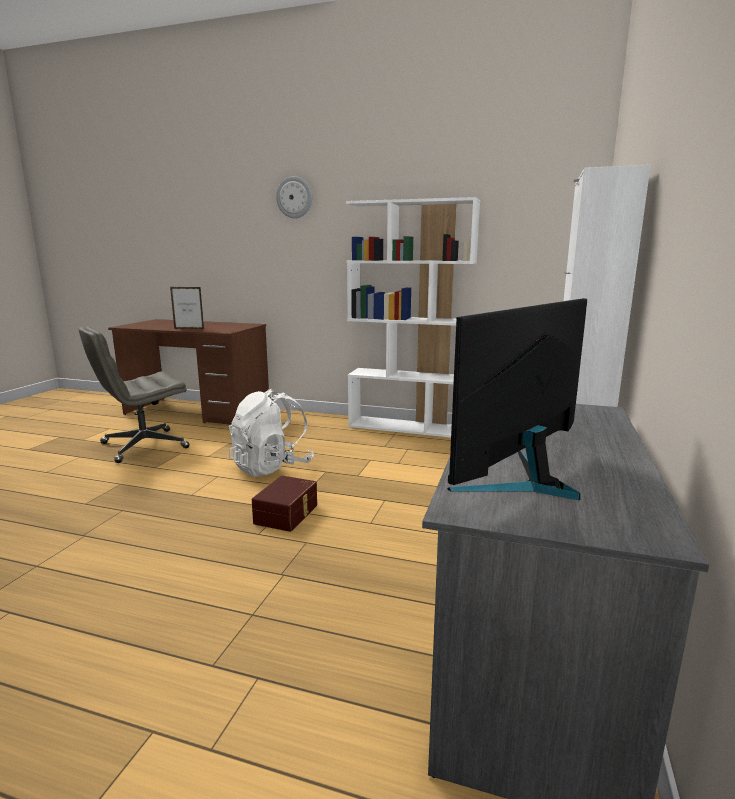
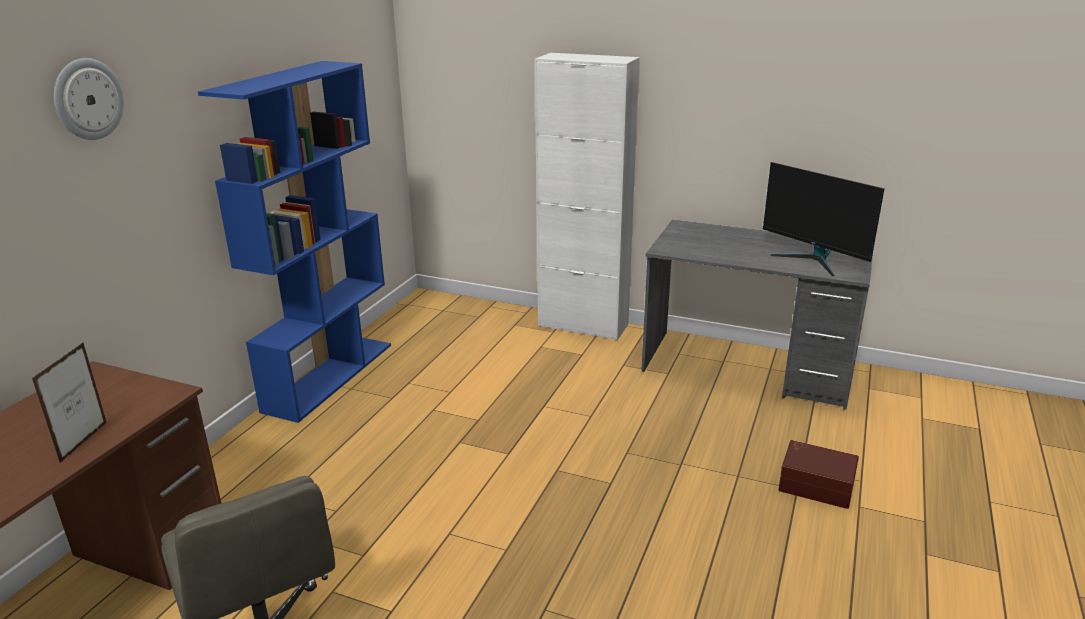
camera: 85 degrees left, 10 degrees up
white backpack [229,388,314,477] -> none
brown storage box [252,476,317,532] -> brown storage box moved to [778,440,859,509]
white bookcase [346,197,480,438] -> blue bookcase [198,61,391,423]

